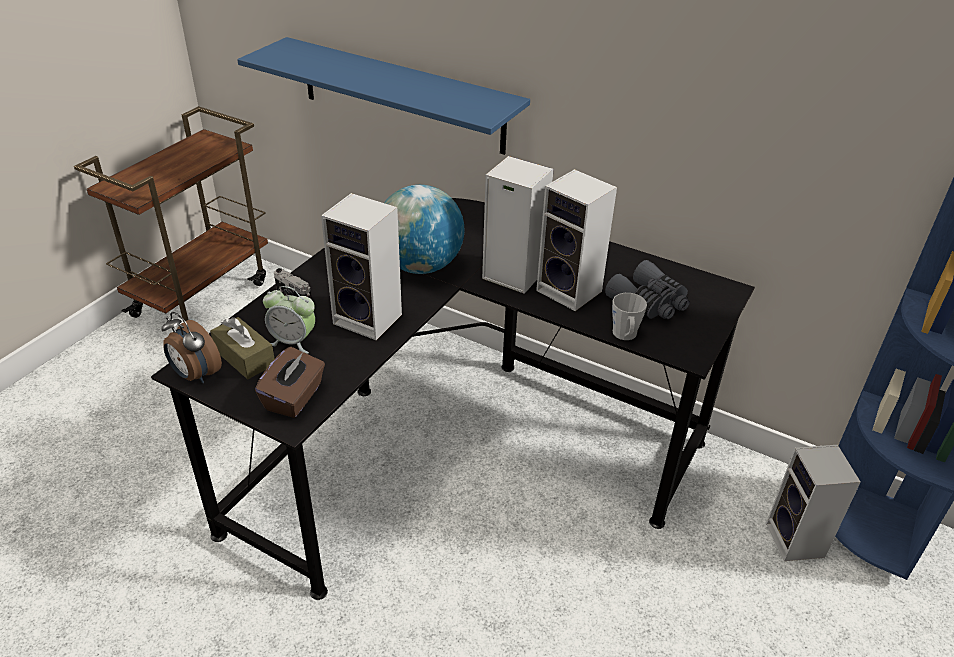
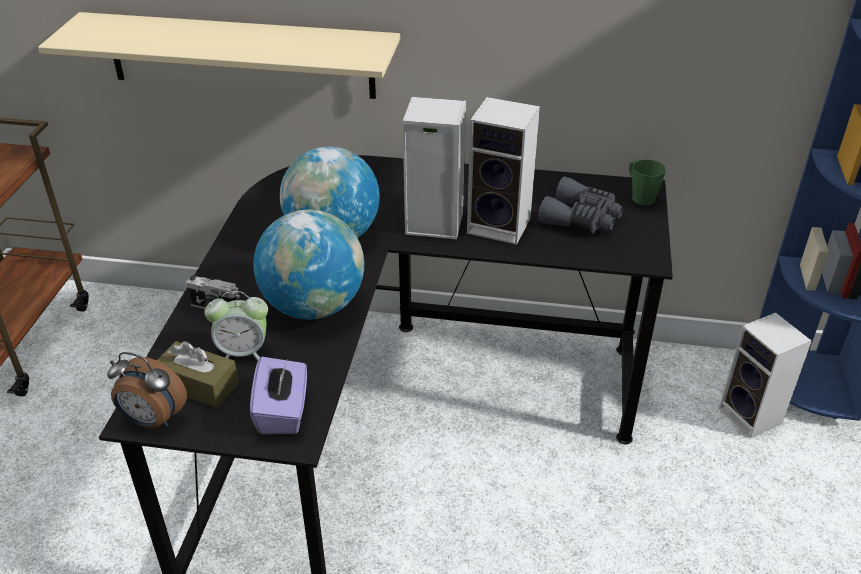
camera: 20 degrees left, 0 degrees up
blue shelf [237,37,530,155] -> beige shelf [38,12,400,99]
brown tissue box [255,347,325,418] -> purple tissue box [250,357,307,435]
speaker [321,193,402,340] -> globe [253,210,364,319]
grey mug [612,293,647,340] -> none
none -> green mug [629,159,666,205]

